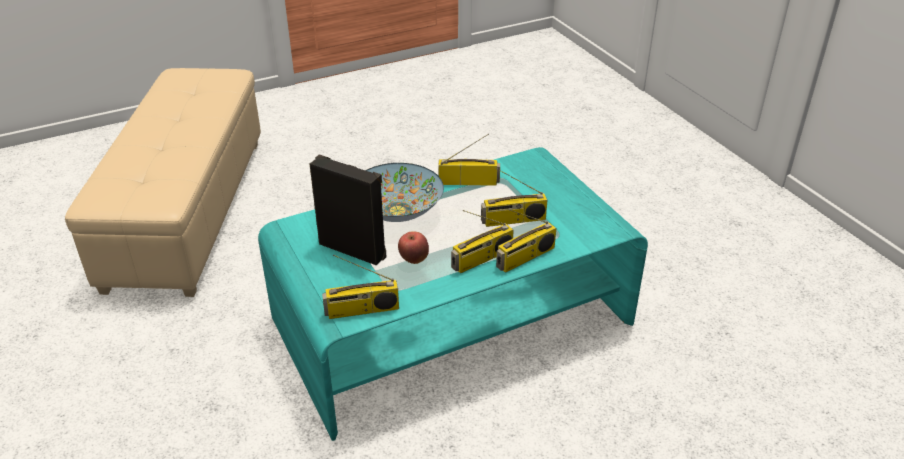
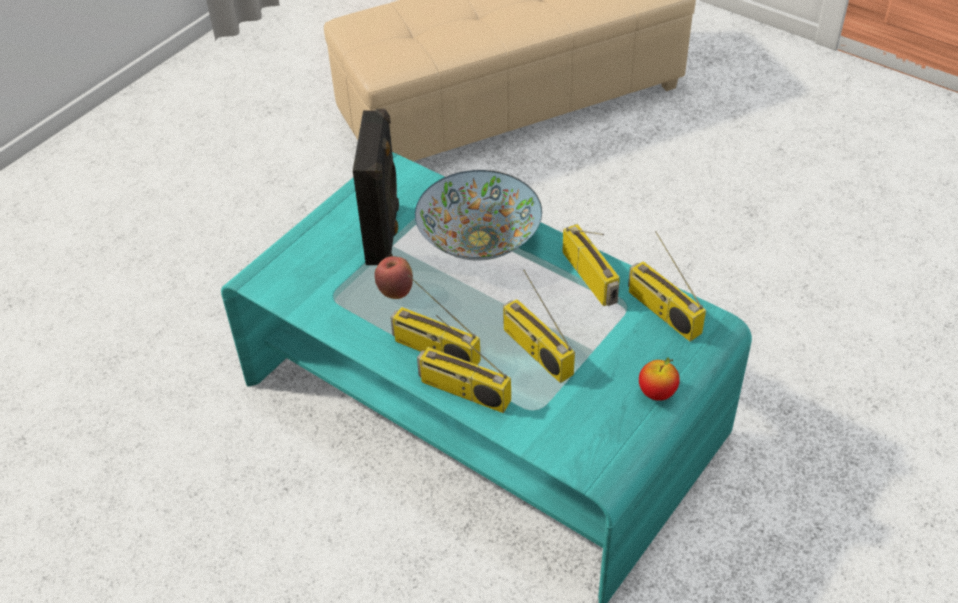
camera: 65 degrees right, 10 degrees up
radio [322,254,399,319] -> radio moved to [628,231,706,342]
none -> apple [639,357,680,401]

